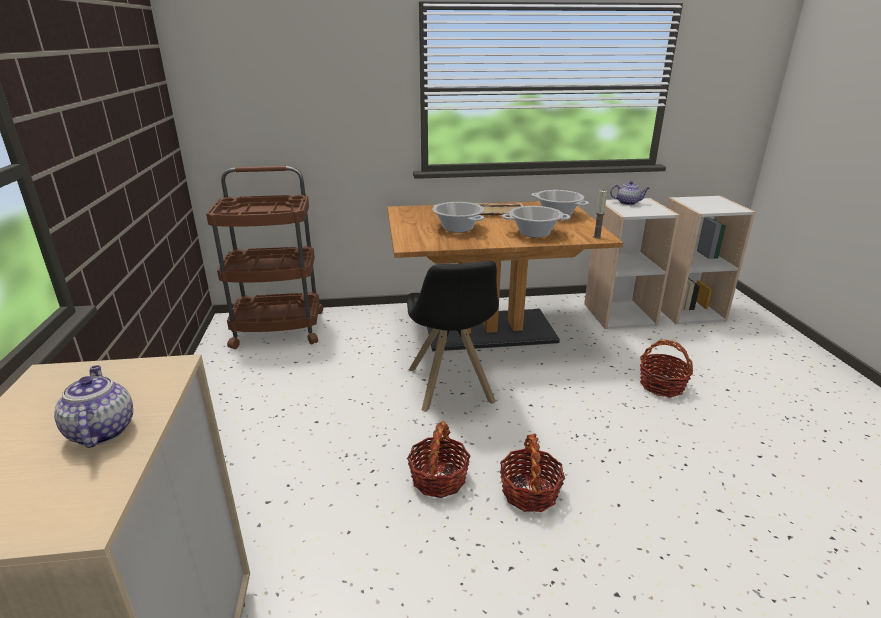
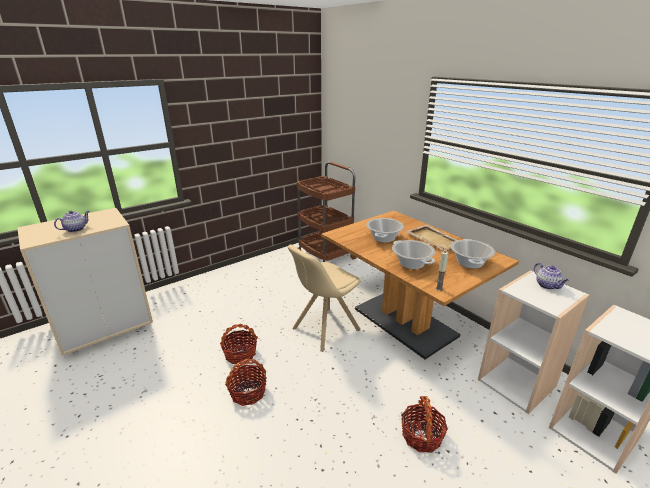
camera: 60 degrees right, 0 degrees up
black chair [407,260,499,412] -> beige chair [288,244,361,352]

